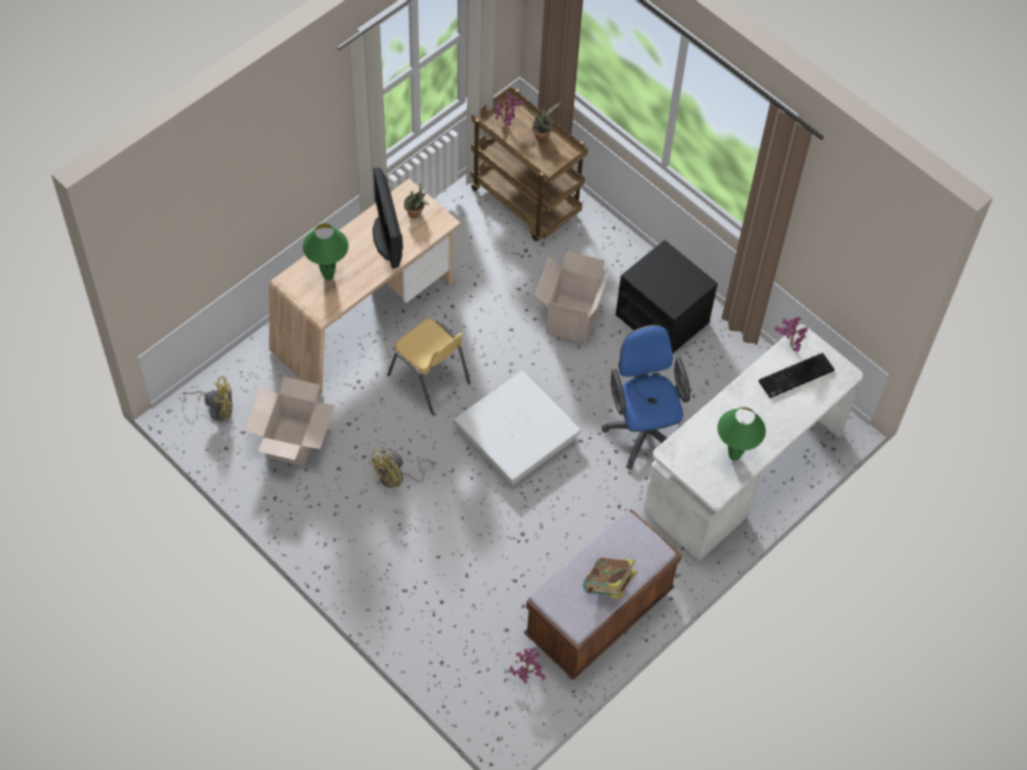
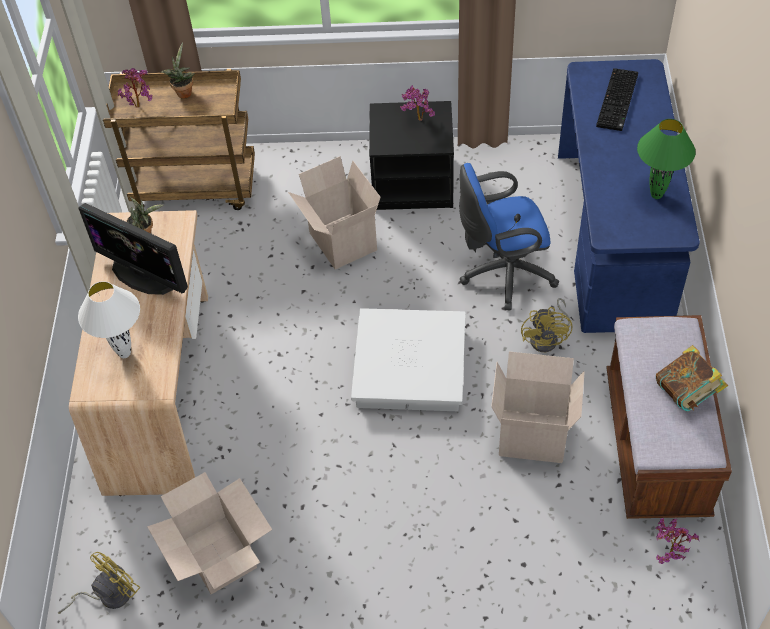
camera: 40 degrees left, 5 degrees down
green table lamp [303,223,349,280] -> white table lamp [78,281,140,358]
yellow fan [368,448,434,488] -> yellow fan moved to [521,298,572,352]
yellow chair [387,319,470,414] -> none
blue office chair [602,325,690,470] -> blue office chair turned 45 degrees counterclockwise [459,163,559,310]
white desk [643,324,863,561] -> blue desk [558,59,700,333]
potted plant [775,317,808,352] -> potted plant moved to [400,85,435,121]
none -> cardboard box [491,352,585,463]

